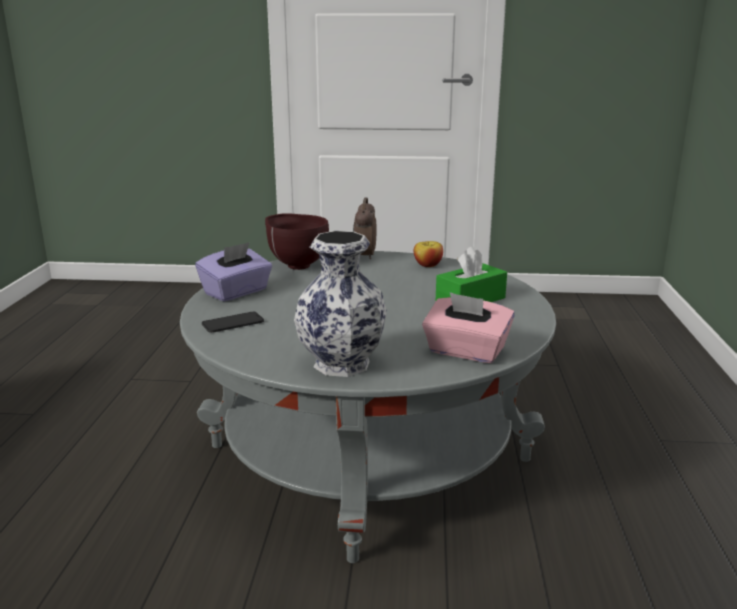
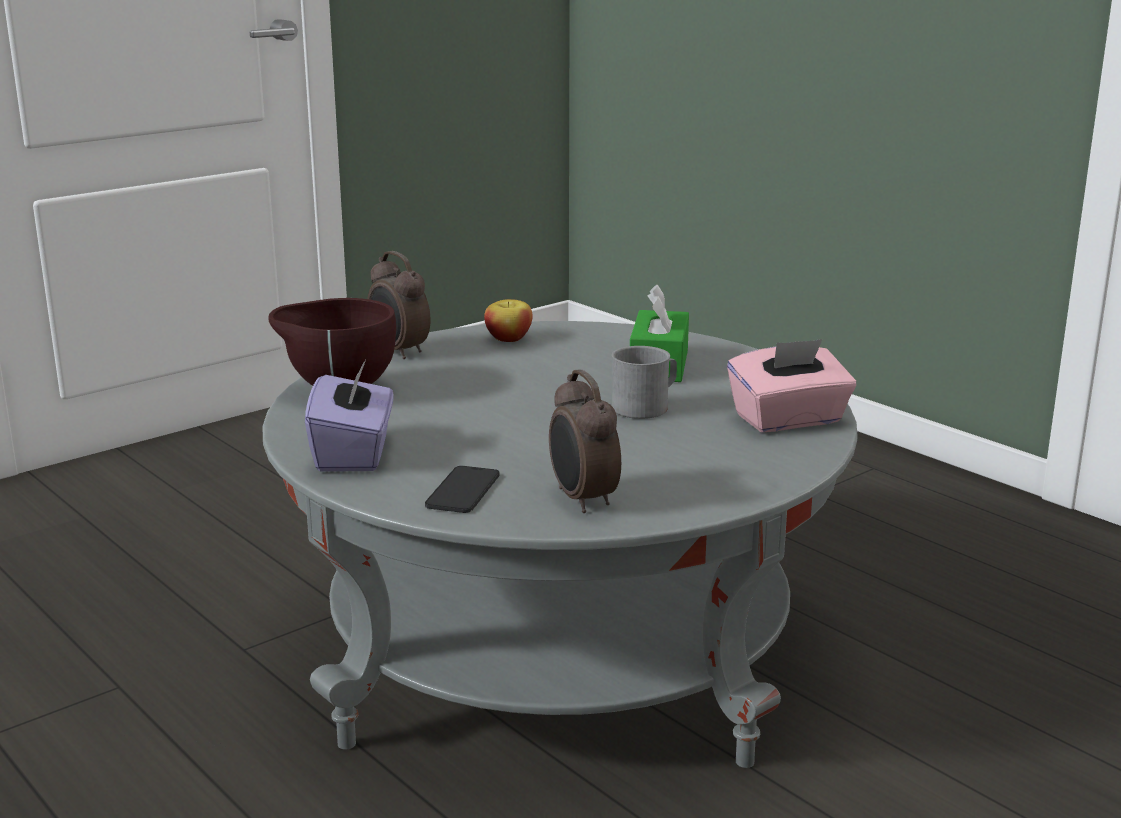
camera: 45 degrees left, 0 degrees up
vase [294,231,387,377] -> none
none -> alarm clock [549,369,621,513]
none -> grey mug [612,346,677,419]

